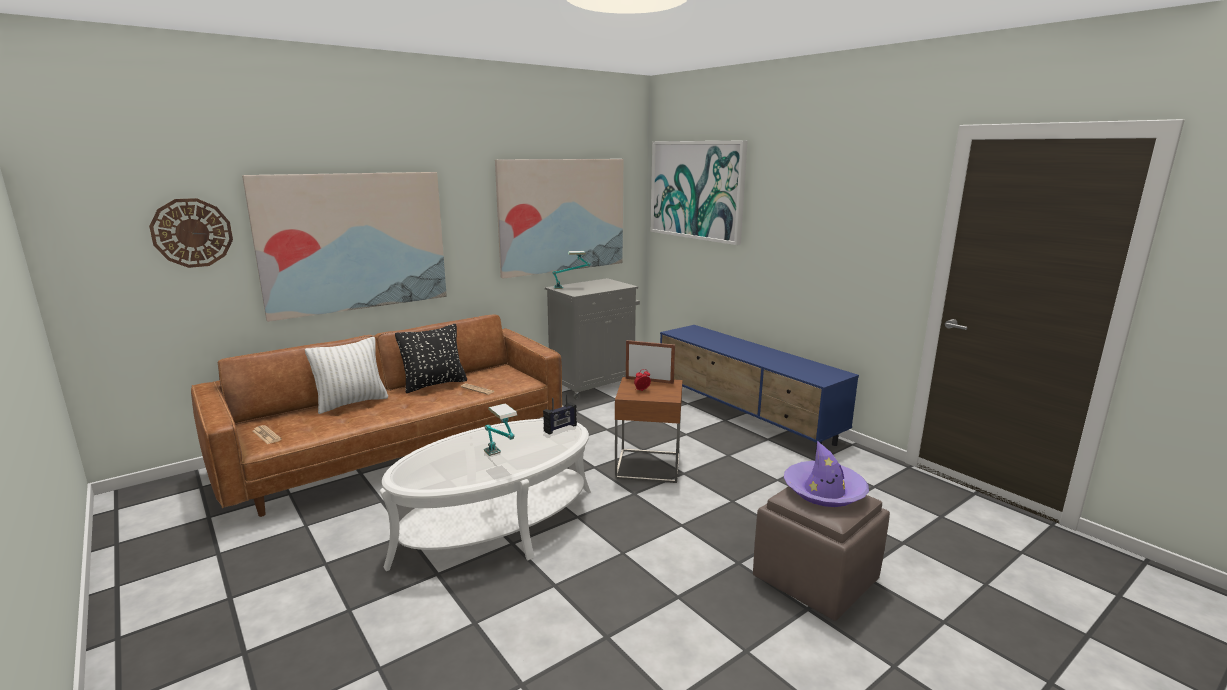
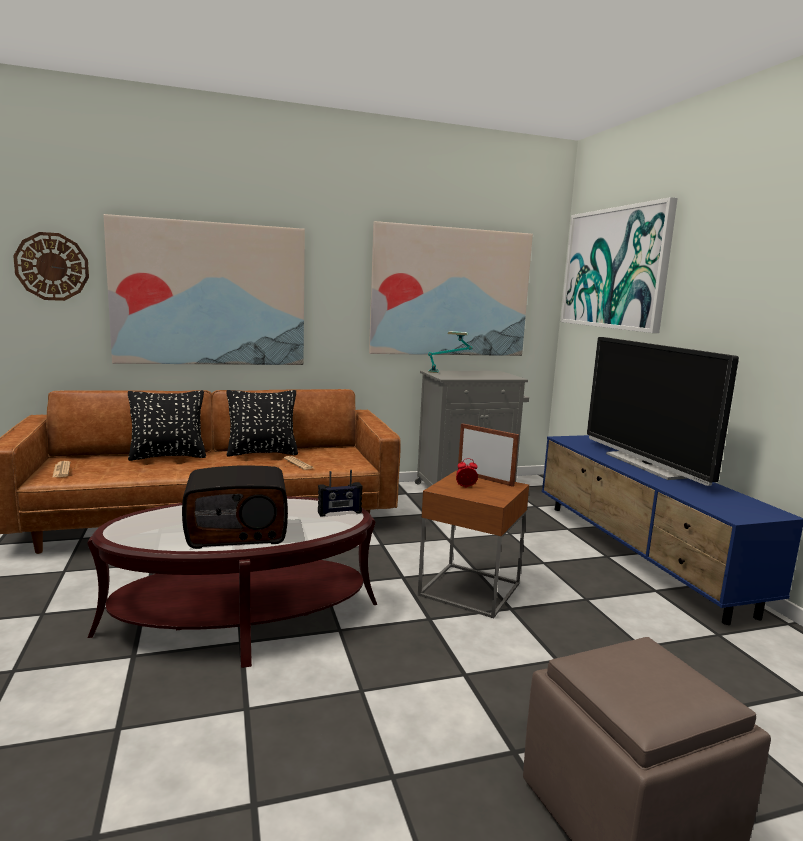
camera: 20 degrees right, 5 degrees down
white pillow [305,337,388,414] -> black pillow [128,390,206,461]
white coffee table [380,419,591,571] -> brown coffee table [87,496,377,668]
table lamp [484,403,517,456] -> radio [182,466,288,549]
purple hat [784,441,869,507] -> none
none -> television [587,337,739,486]

